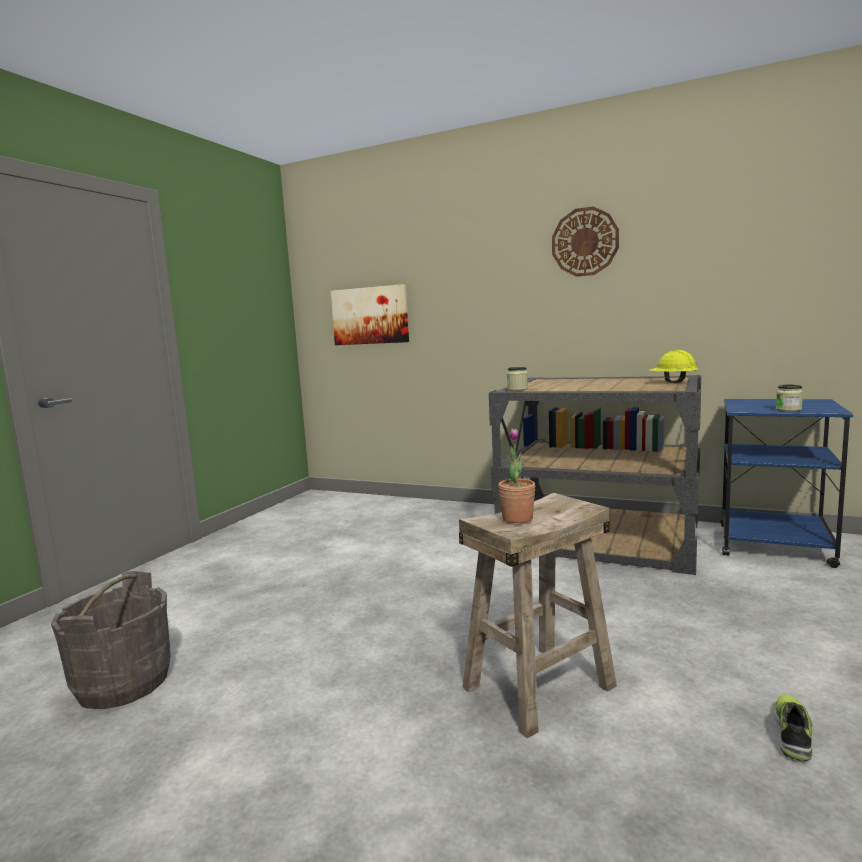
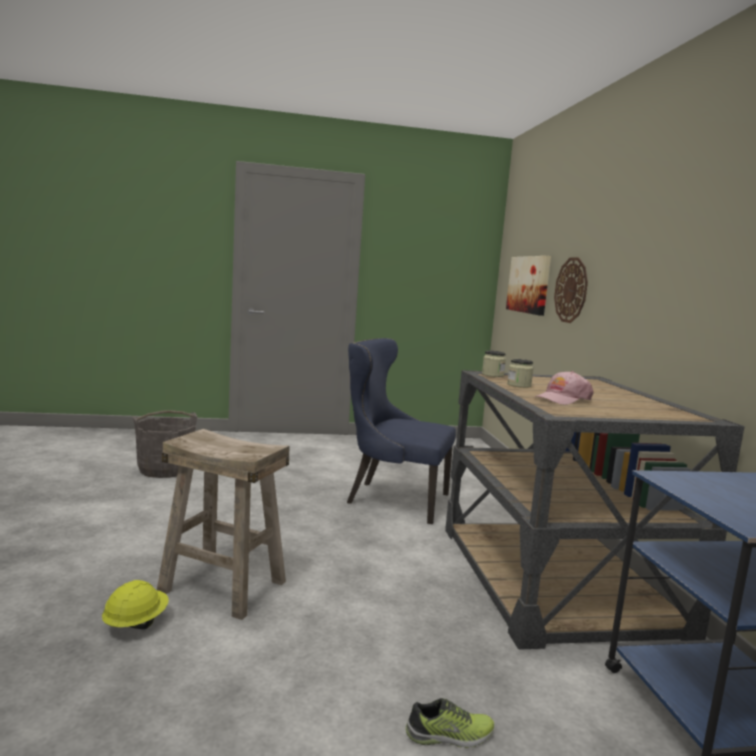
camera: 55 degrees right, 0 degrees up
potted plant [498,428,535,523] -> none
wall clock [552,206,619,277] -> wall clock moved to [554,257,588,323]
yellow hard hat [649,350,699,383] -> yellow hard hat moved to [102,580,169,629]
shoe [773,694,813,761] -> shoe moved to [406,698,494,748]
jar [776,385,803,411] -> jar moved to [507,359,534,388]
none -> blue chair [347,338,456,524]
none -> pink cap [535,371,594,405]

